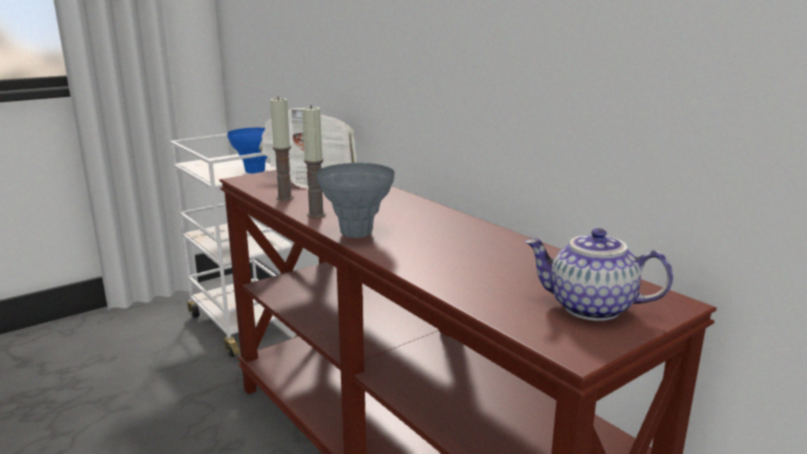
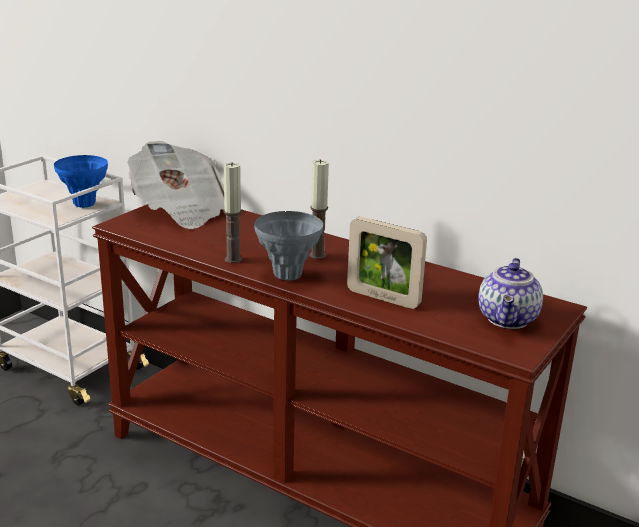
camera: 20 degrees left, 5 degrees up
candle [270,96,294,201] -> candle moved to [309,159,329,259]
teapot [525,228,673,321] -> teapot turned 75 degrees counterclockwise [478,258,543,329]
none -> picture frame [347,217,427,309]

